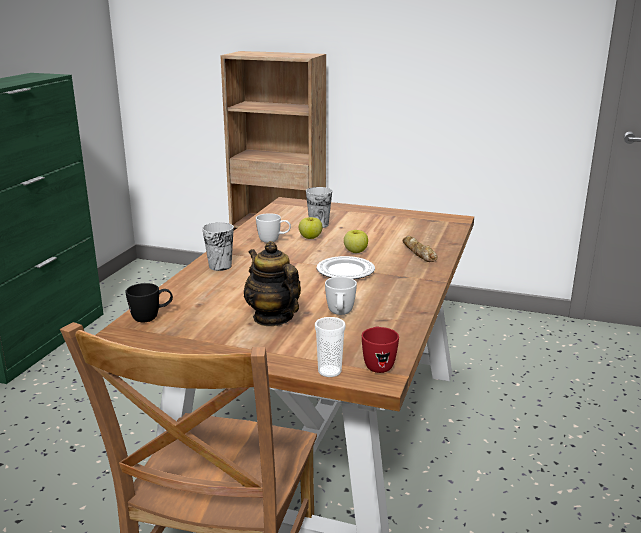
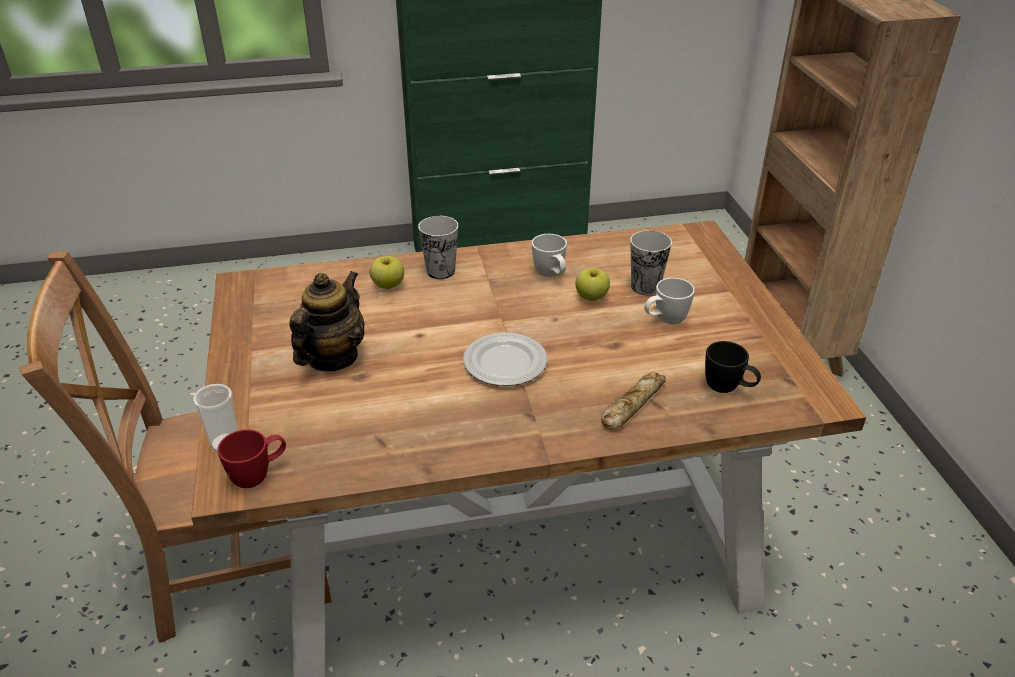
camera: 60 degrees right, 15 degrees up
black mug [125,283,173,322] -> black mug moved to [705,341,761,393]
white mug [325,277,357,315] -> white mug moved to [644,278,695,324]
apple [344,230,368,253] -> apple moved to [370,256,404,289]

